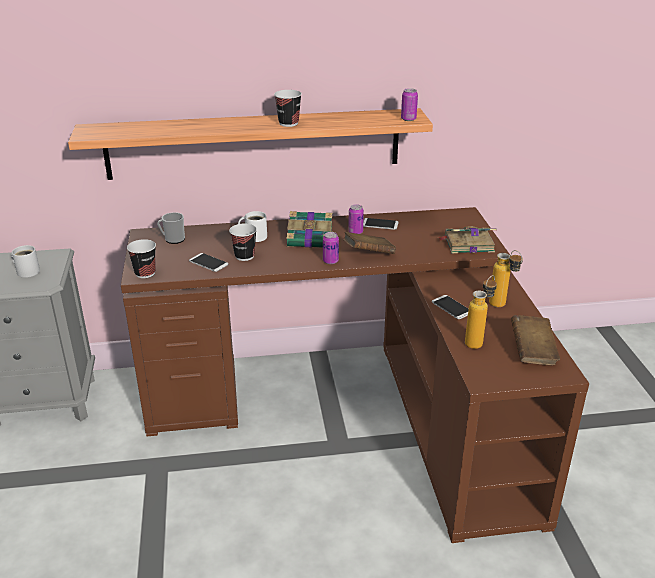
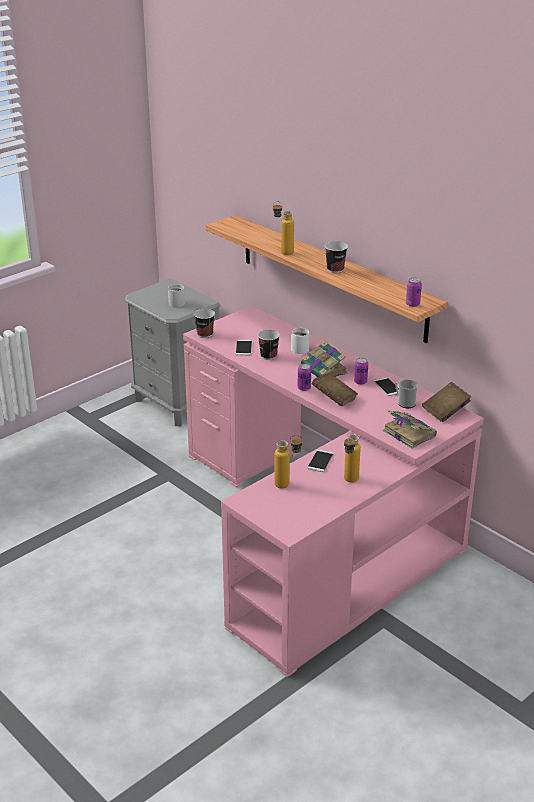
camera: 55 degrees right, 0 degrees up
brown desk [121,207,589,543] -> pink desk [183,306,484,677]
mug [157,212,185,244] -> mug moved to [395,379,419,408]
brown book [511,315,560,365] -> brown book moved to [422,382,471,422]
none -> bottle [273,201,294,255]

